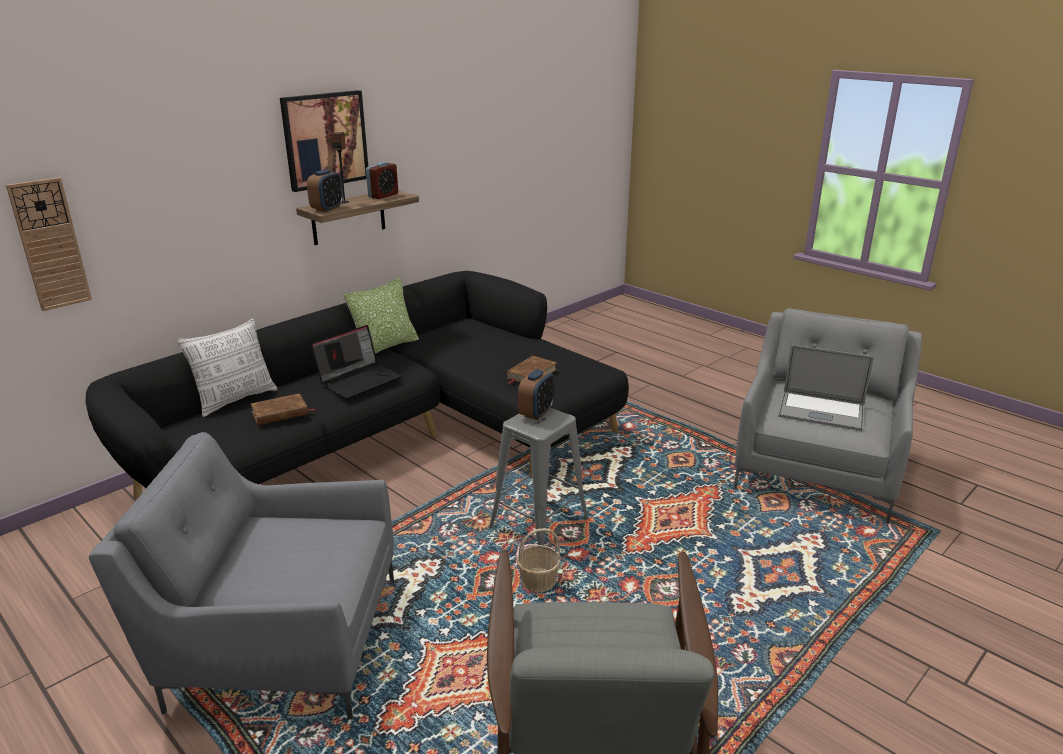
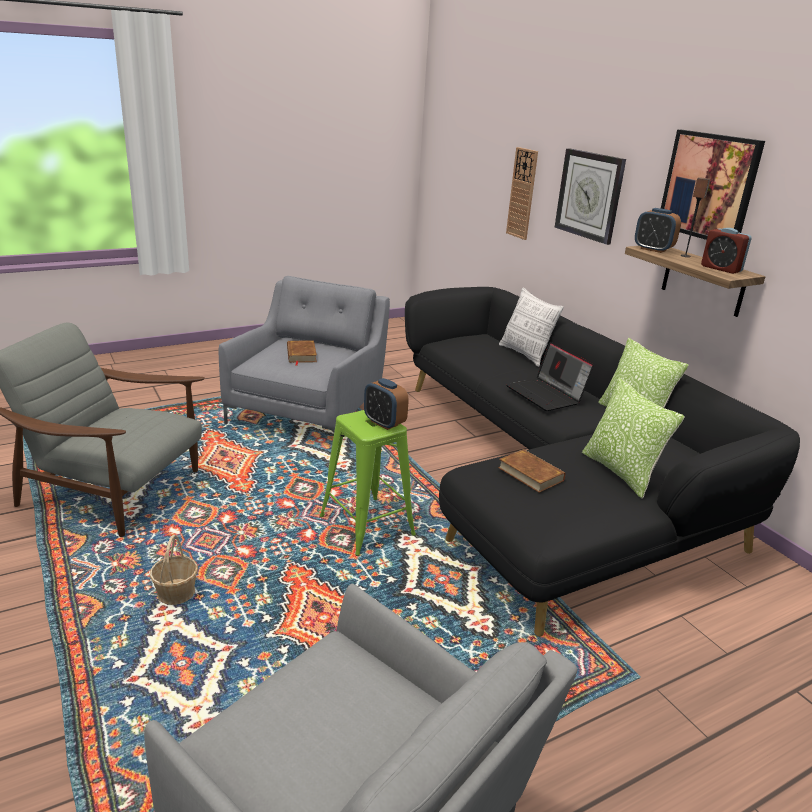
camera: 105 degrees right, 0 degrees up
brown book [251,393,315,425] -> brown book moved to [287,341,317,366]
grey stool [488,408,589,546] -> green stool [320,410,416,556]
basket [516,528,561,592] -> basket moved to [150,535,198,605]
laptop [778,345,874,431] -> none
none -> wall clock [555,148,626,245]
none -> pillow [582,378,685,498]

